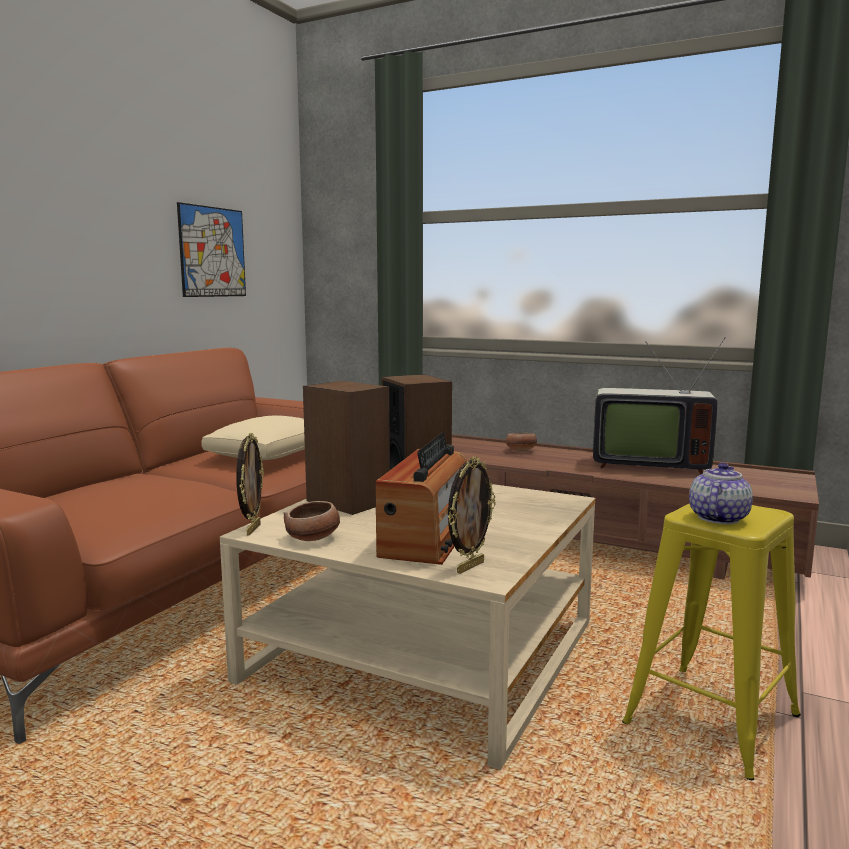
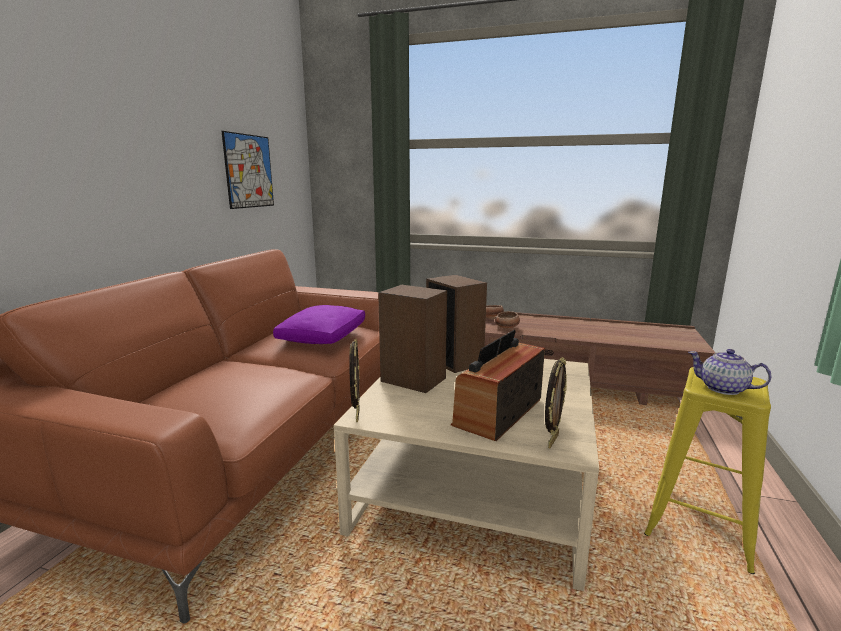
camera: 10 degrees left, 5 degrees up
beige pillow [201,416,305,460] -> purple pillow [273,305,365,344]
bowl [284,501,340,541] -> bowl moved to [495,311,520,329]
radio [375,432,467,565] -> radio turned 150 degrees counterclockwise [451,330,545,441]
television [593,338,725,474] -> none
teapot [689,463,753,524] -> teapot turned 75 degrees counterclockwise [688,349,772,395]

